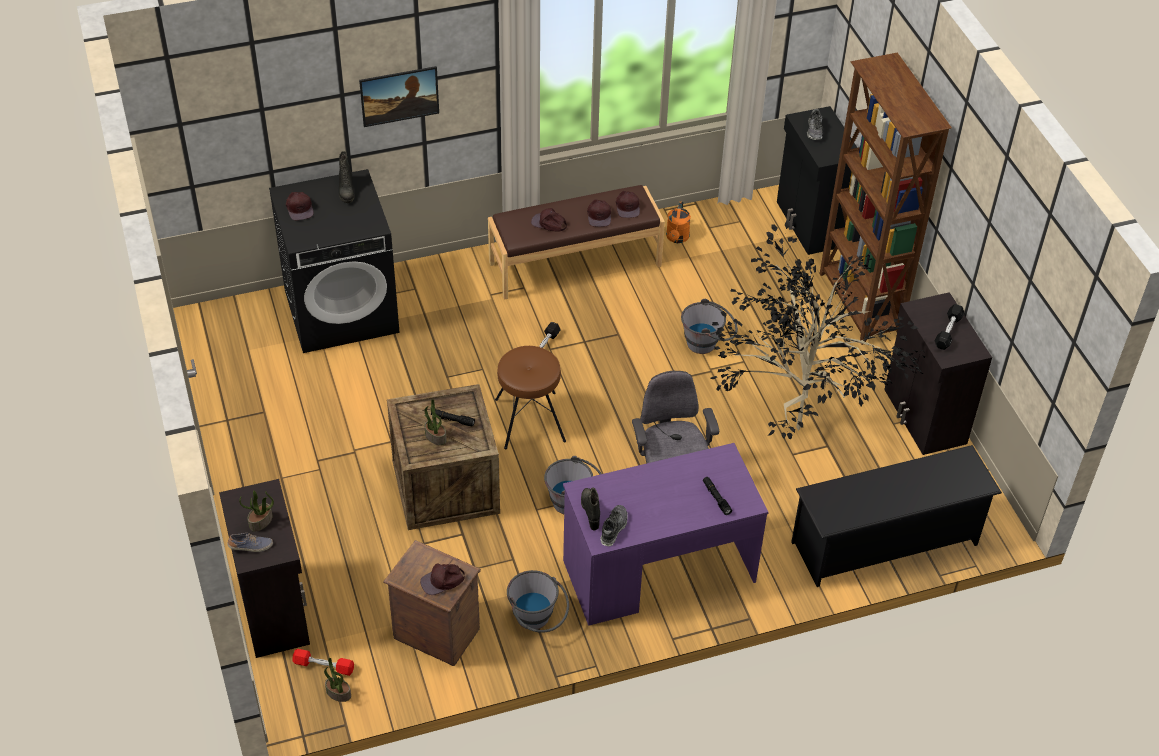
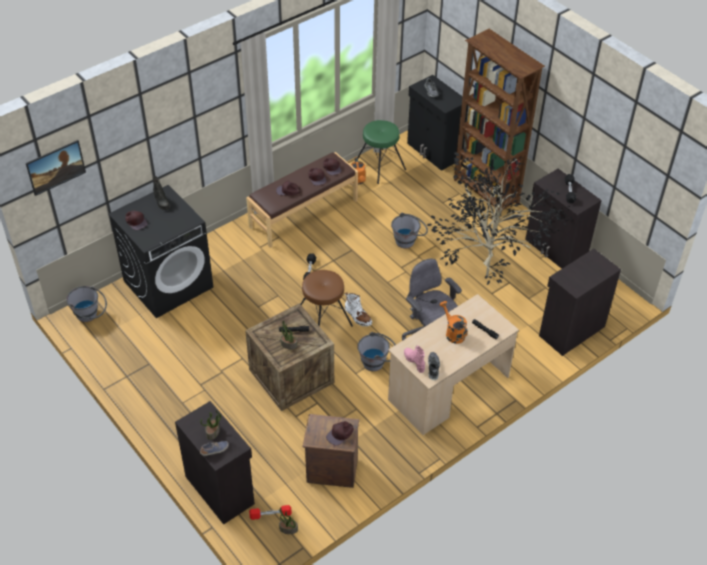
camera: 20 degrees left, 0 degrees up
picture [359,66,439,127] -> picture moved to [26,140,86,196]
grey bucket [507,570,569,633] -> grey bucket moved to [66,286,107,322]
purple desk [563,443,769,626] -> beige desk [388,294,519,435]
black boot [581,487,600,530] -> pink boot [404,346,425,373]
black shoe rack [791,445,1002,587] -> black cabinet [539,249,621,356]
none -> white boot [345,292,372,326]
none -> green stool [357,120,406,184]
none -> orange watering can [439,301,468,344]

